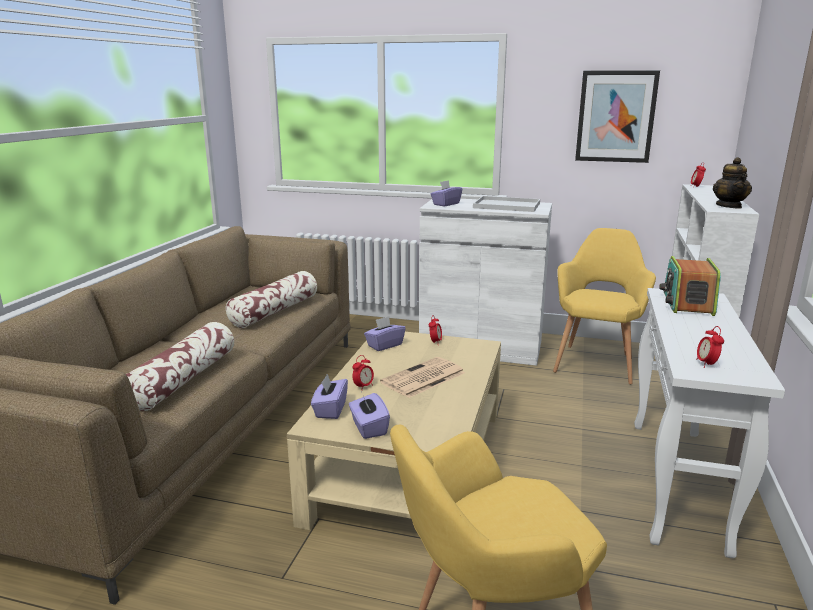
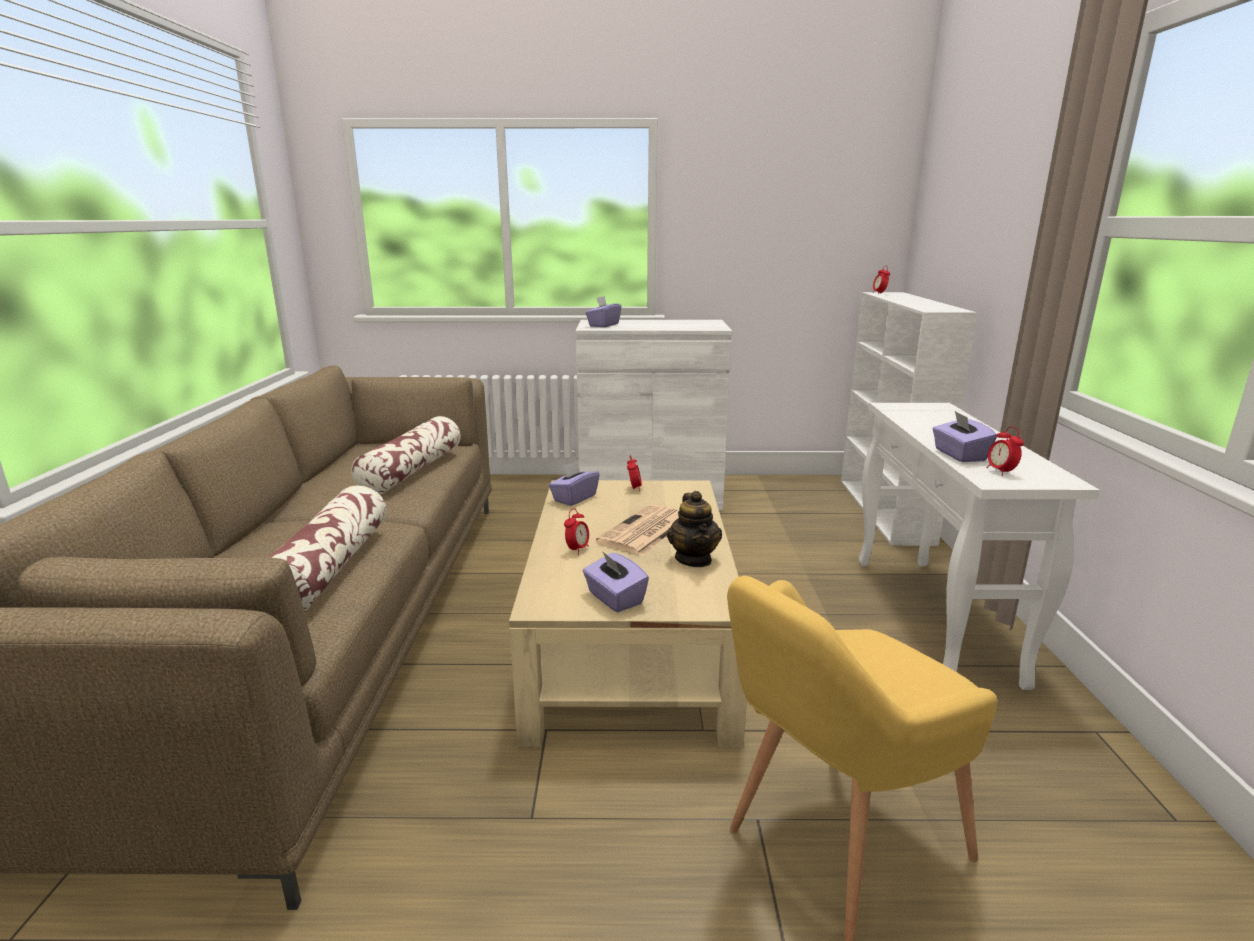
camera: 15 degrees left, 0 degrees up
purple tissue box [311,374,348,419] -> purple tissue box moved to [933,411,997,462]
white tray [473,196,540,212] -> none
yellow armchair [553,228,656,385] -> none
picture [575,70,660,163] -> none
radio [659,256,721,316] -> none
teapot [713,157,752,209] -> teapot moved to [667,491,722,567]

